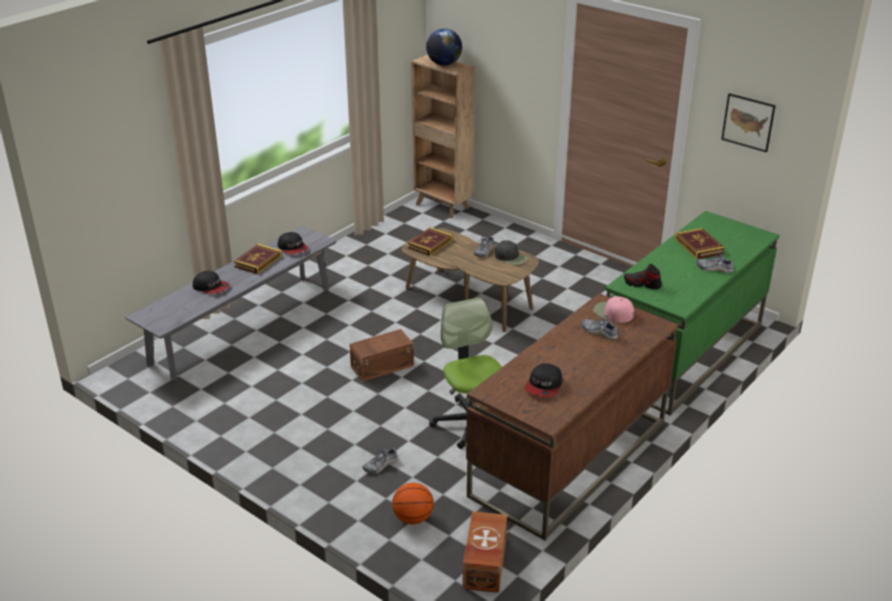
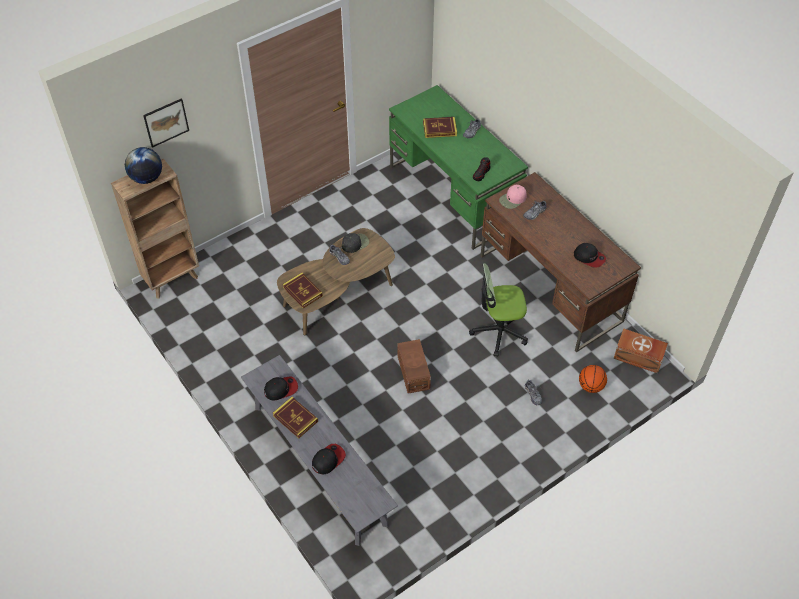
camera: 75 degrees left, 20 degrees up
picture [721,93,776,152] -> picture moved to [143,98,189,148]

